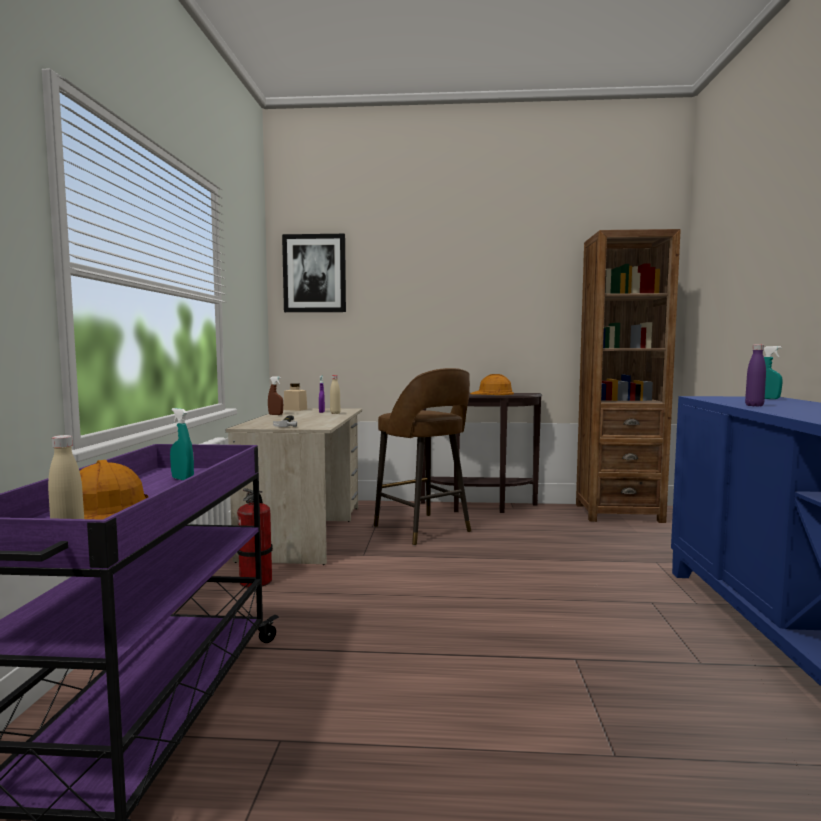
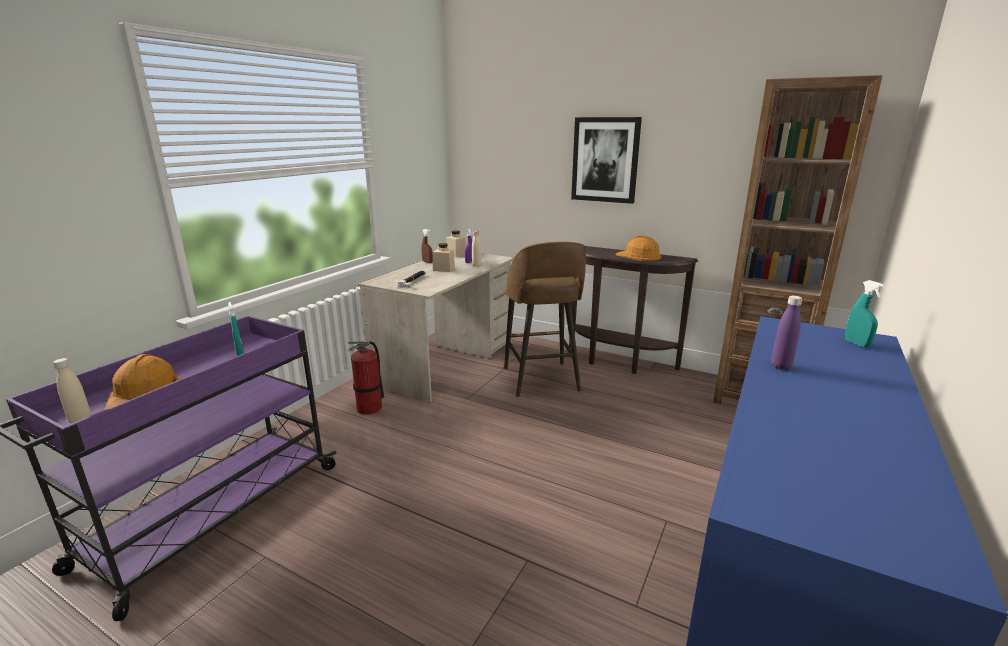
camera: 25 degrees right, 15 degrees up
picture [282,234,346,312] -> picture moved to [571,117,642,204]
none -> beige jar [433,243,455,272]

